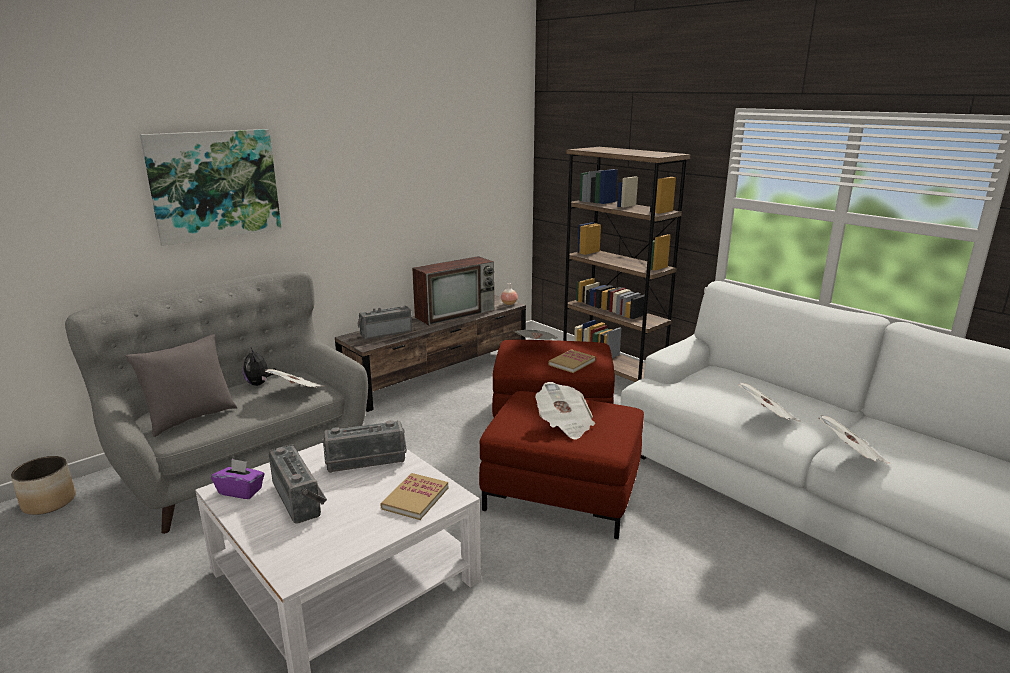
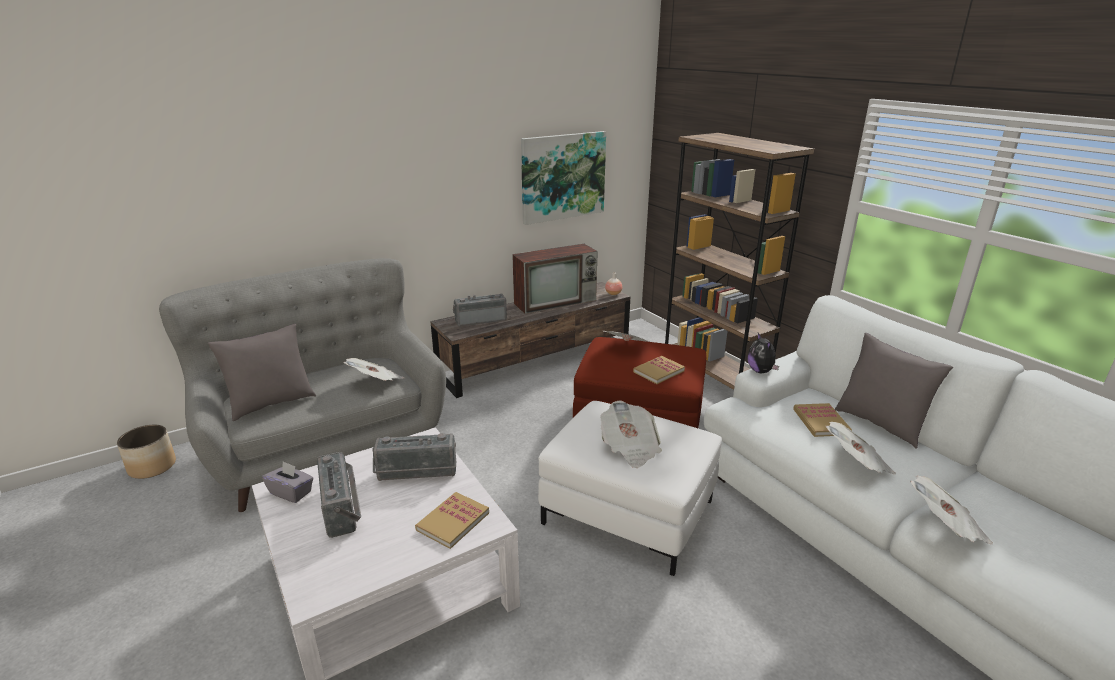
camera: 10 degrees right, 5 degrees up
picture [140,129,282,246] -> picture moved to [521,131,606,225]
purple tissue box [211,459,265,499] -> grey tissue box [262,461,313,503]
plush toy [243,348,276,386] -> plush toy moved to [748,333,779,373]
red ottoman [479,391,644,539] -> white ottoman [538,401,722,576]
none -> book [793,403,852,437]
none -> grey pillow [835,333,953,449]

